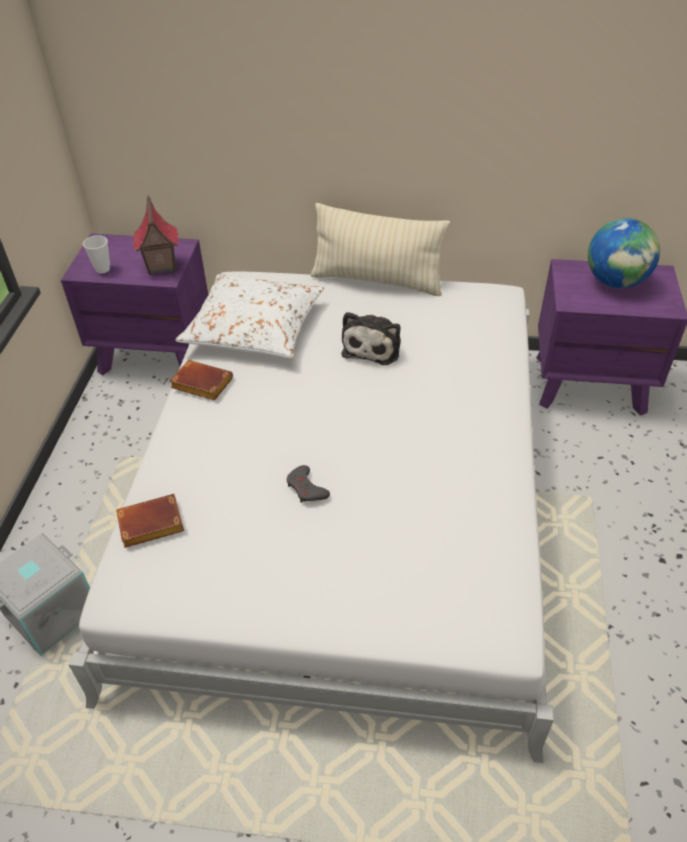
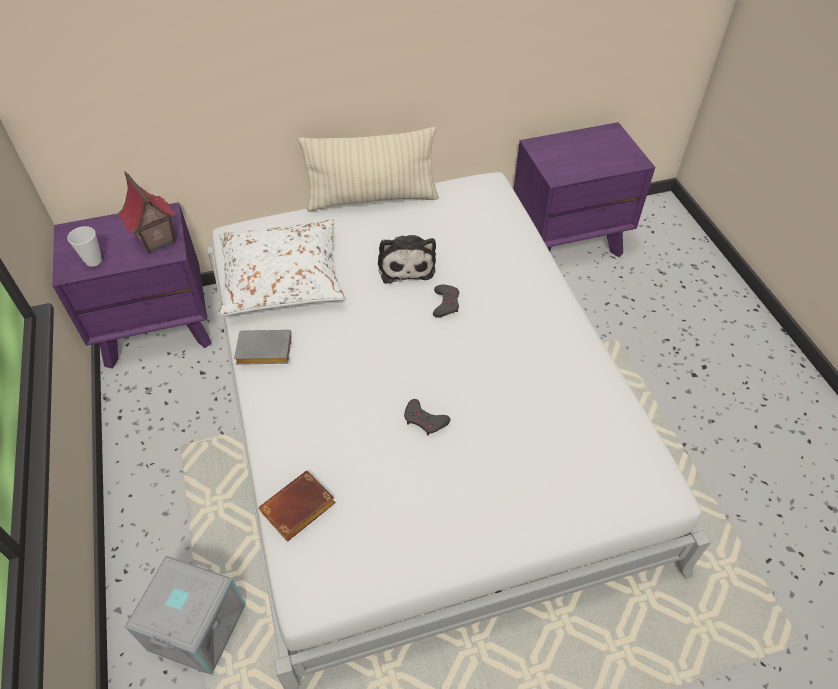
camera: 25 degrees left, 5 degrees up
brown book [169,360,233,400] -> grey book [234,330,292,365]
globe [588,218,660,288] -> none
none -> grey game controller [433,285,459,318]

